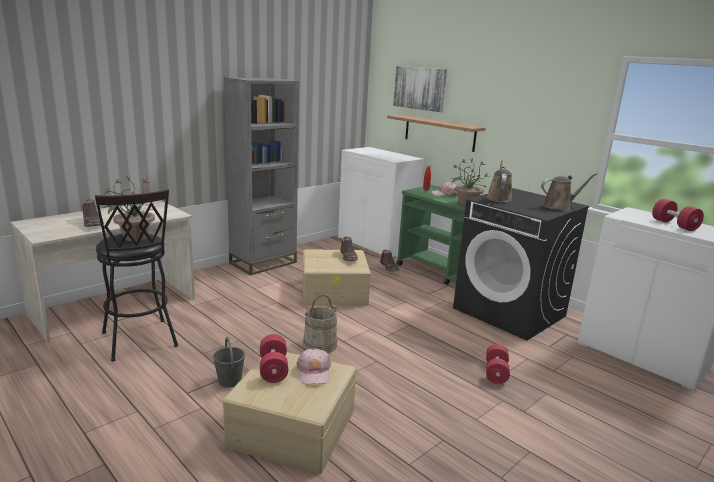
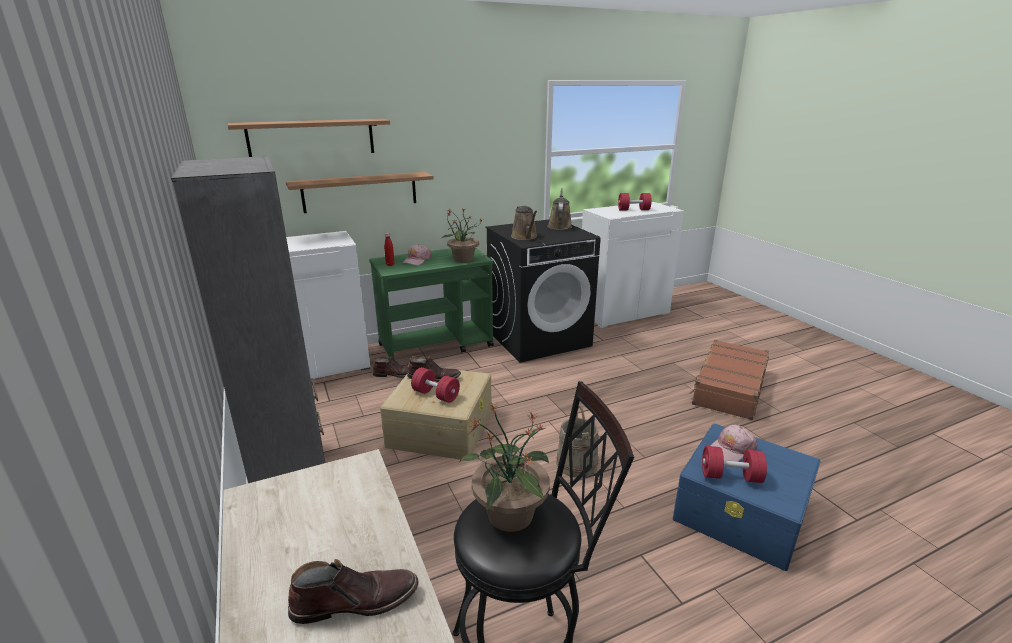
camera: 70 degrees left, 5 degrees up
grey bucket [213,337,245,388] -> none
beige storage box [223,352,356,474] -> blue storage box [673,423,821,571]
pink cap [297,348,331,384] -> pink cap turned 135 degrees clockwise [710,425,758,462]
picture [393,66,447,112] -> shelf [228,119,390,157]
brown watering can [486,160,513,202] -> brown watering can turned 135 degrees counterclockwise [511,206,537,240]
red dumbbell [486,344,510,384] -> red dumbbell moved to [411,367,460,403]
none -> brown suitcase [689,340,769,420]

